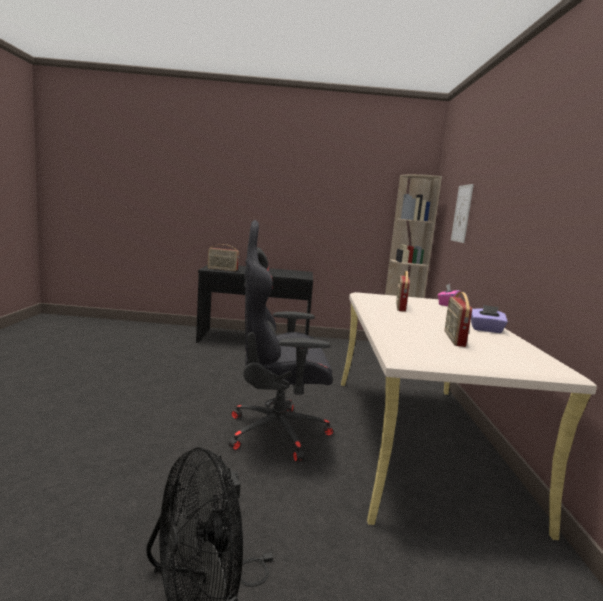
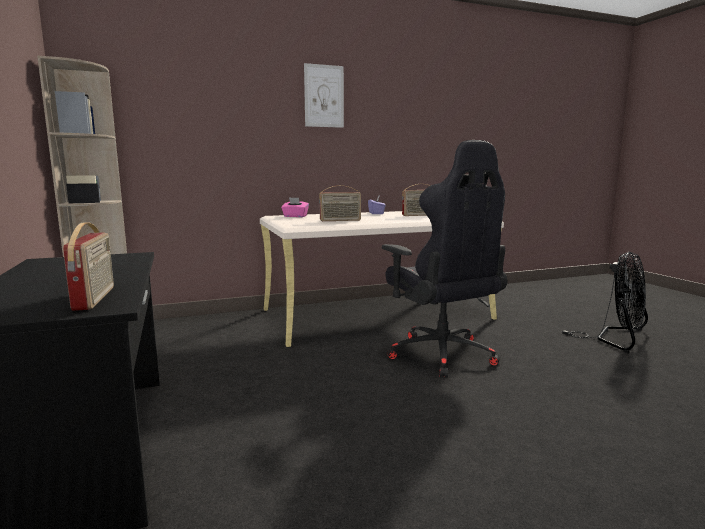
camera: 110 degrees left, 0 degrees up
picture [451,184,474,243] -> picture moved to [304,63,344,128]

